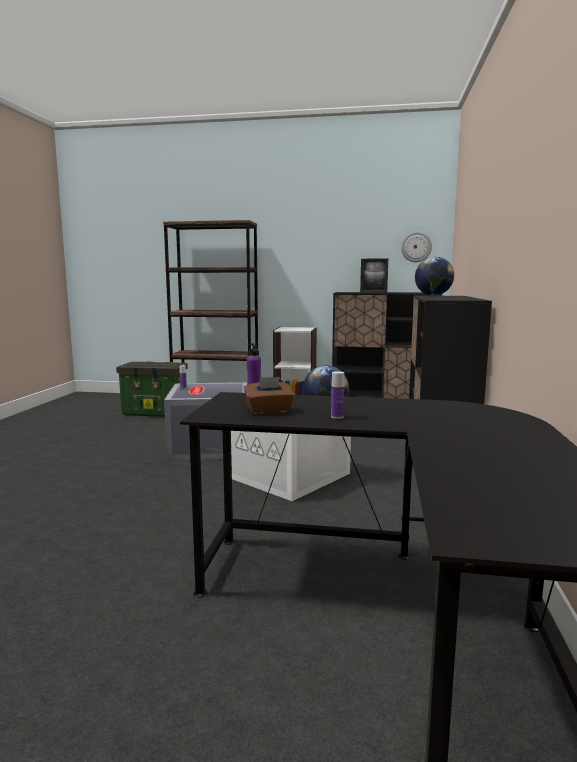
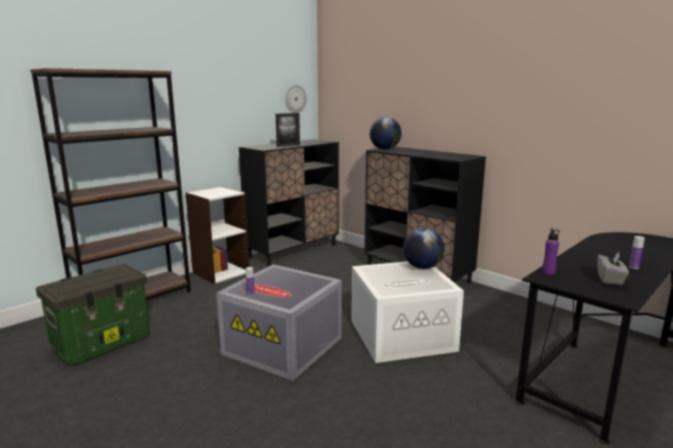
camera: 55 degrees left, 5 degrees up
brown tissue box [244,377,295,415] -> grey tissue box [597,252,629,285]

